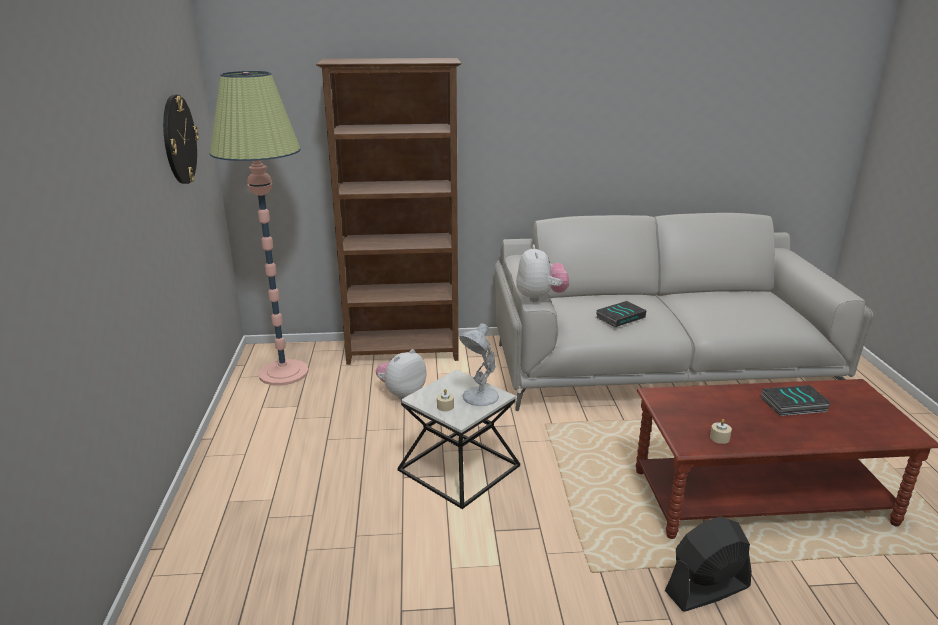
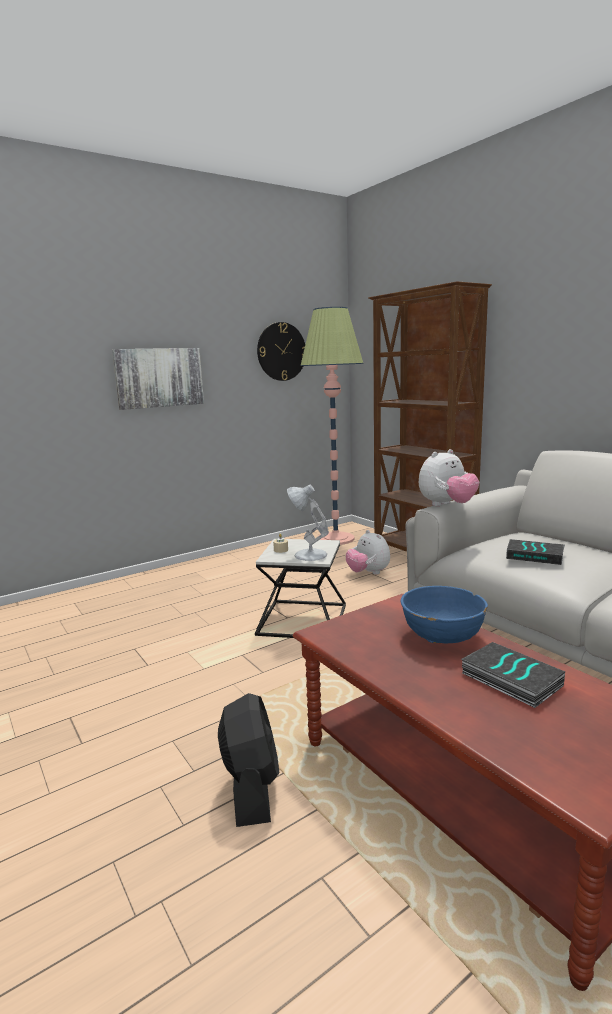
camera: 60 degrees right, 10 degrees down
plush toy [376,349,427,399] -> plush toy turned 135 degrees counterclockwise [346,530,390,575]
black fan [665,516,751,612] -> black fan turned 45 degrees clockwise [218,693,280,827]
beige candle [710,419,732,444] -> none
none -> picture [112,348,204,410]
none -> blue bowl [401,586,488,643]

